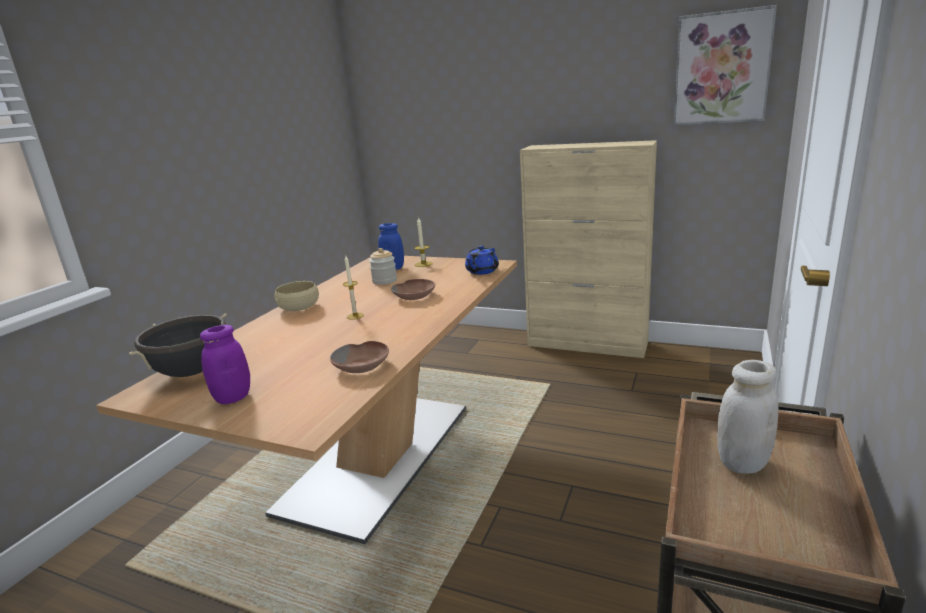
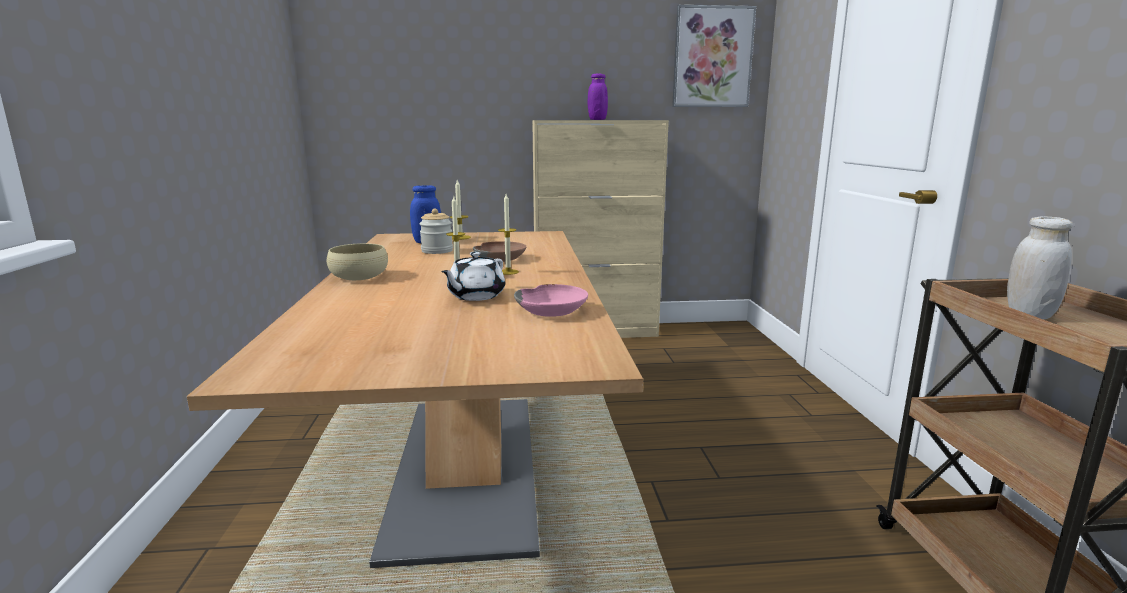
camera: 30 degrees left, 5 degrees down
black cooking pot [129,314,227,377] -> none
purple jar [200,325,250,404] -> purple jar moved to [587,73,608,120]
brown bowl [330,341,389,373] -> pink bowl [514,284,588,317]
blue teapot [465,245,499,275] -> none
none -> white teapot [441,252,505,301]
none -> candle [498,194,519,275]

